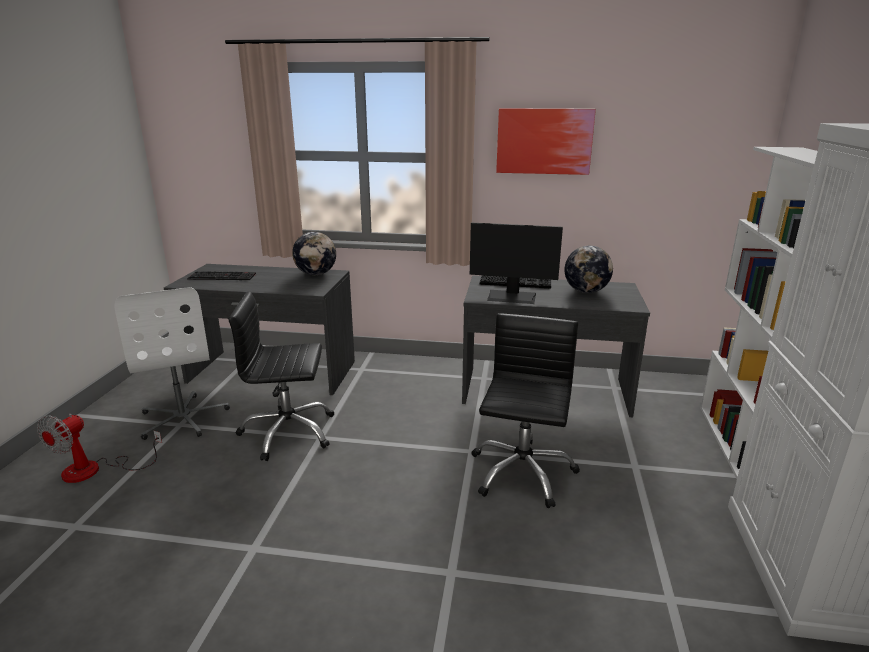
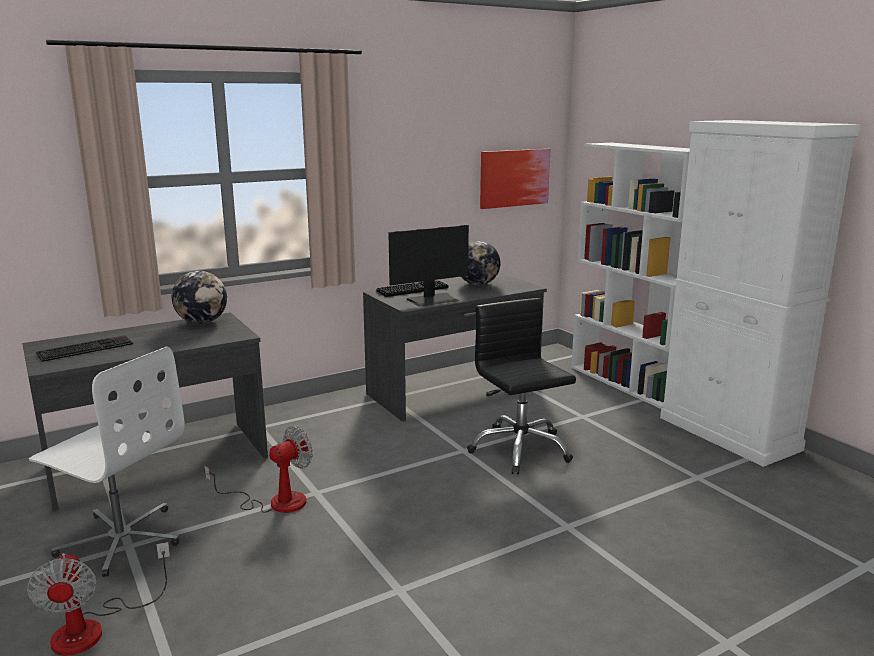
camera: 40 degrees left, 5 degrees down
black office chair [228,291,334,461] -> fan [204,426,313,513]
picture [496,108,596,175] -> picture moved to [480,149,550,209]

